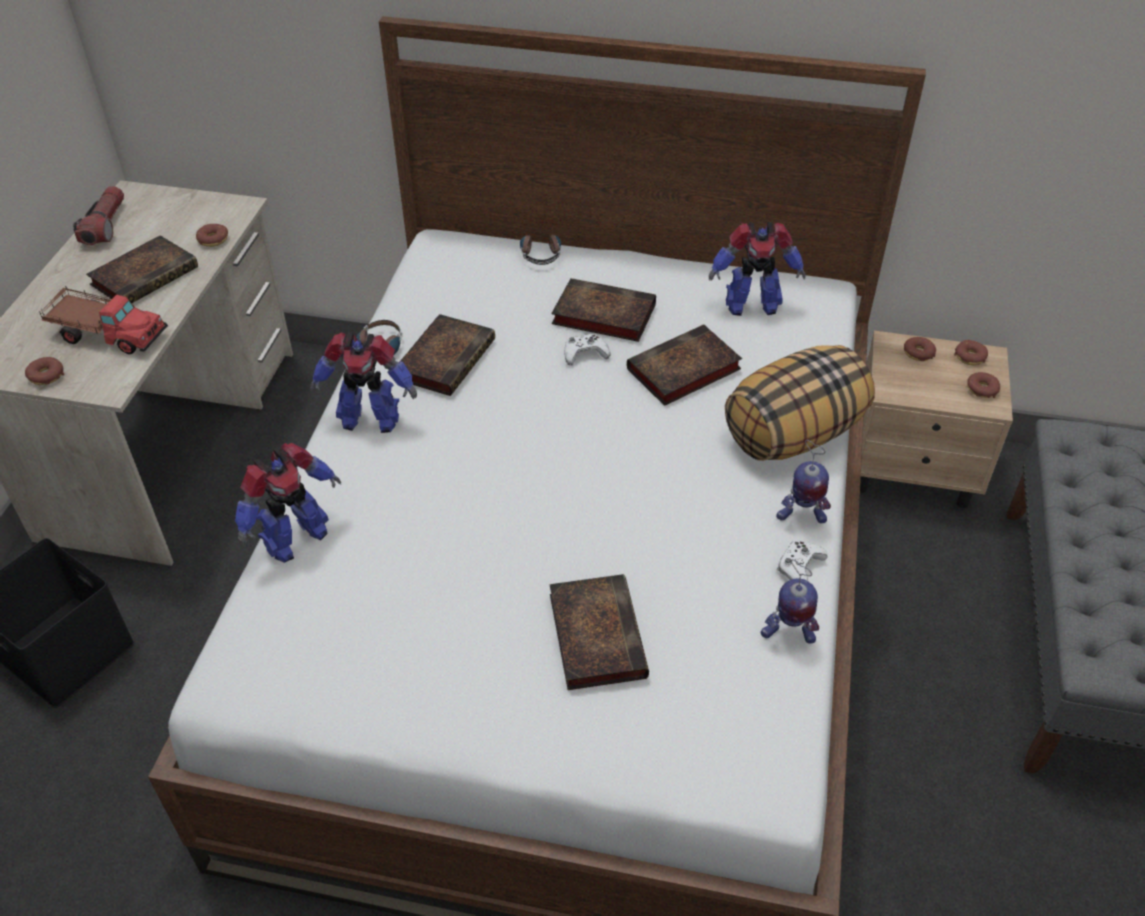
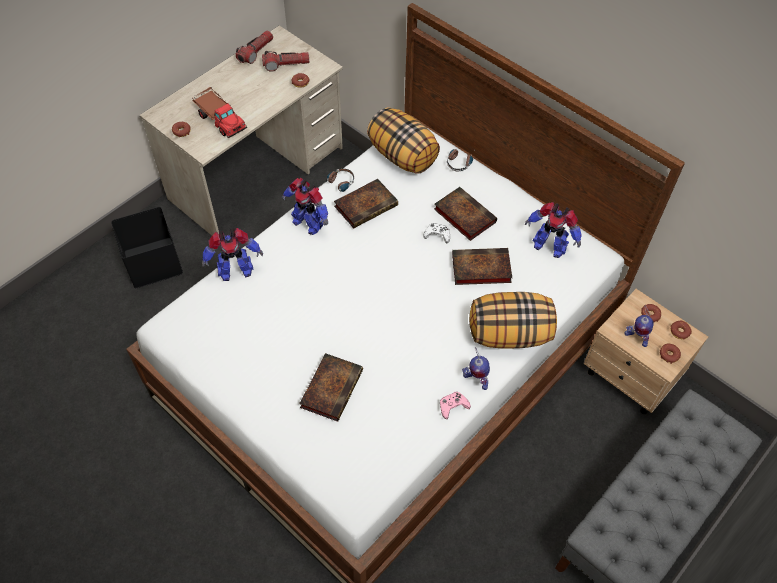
camera: 30 degrees right, 10 degrees up
book [86,235,198,303] -> none
toy robot [761,559,819,644] -> toy robot moved to [624,307,654,347]
white game controller [777,541,828,581] -> pink game controller [440,392,471,419]
none -> flashlight [262,51,309,72]
none -> pillow [367,107,440,174]

